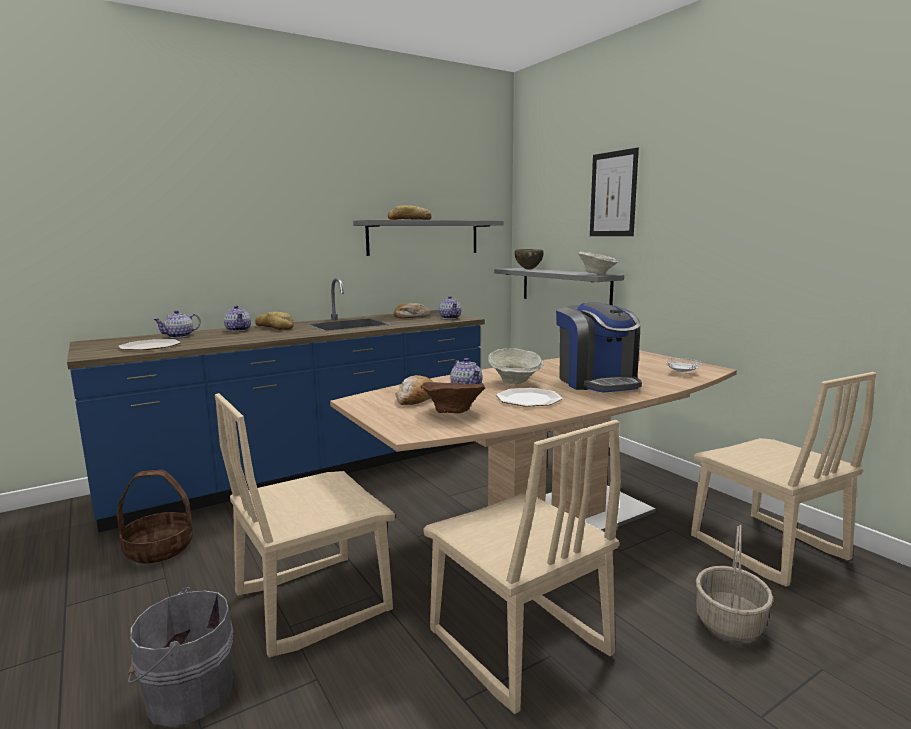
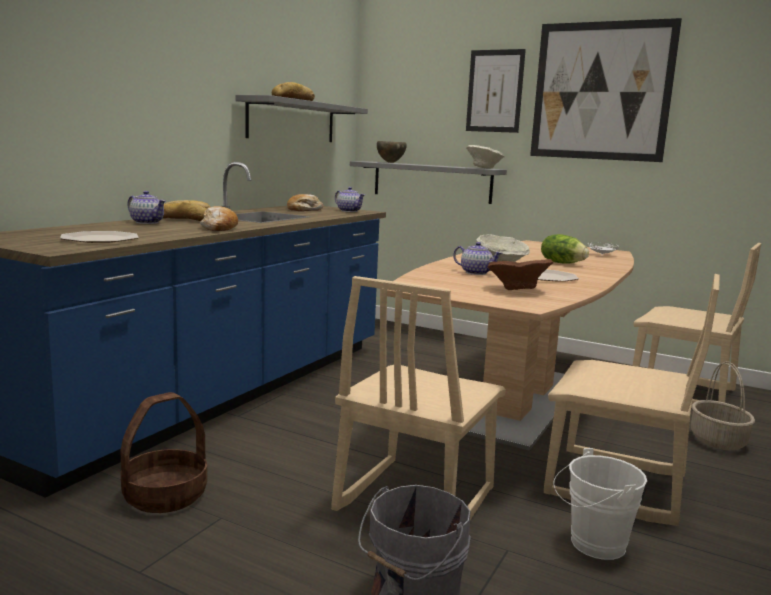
camera: 30 degrees left, 0 degrees up
teapot [153,310,201,338] -> none
bread [395,375,433,405] -> bread moved to [200,206,238,231]
coffee machine [556,302,642,393] -> lettuce [541,234,589,264]
none -> picture [530,18,682,162]
none -> white bucket [553,448,647,560]

